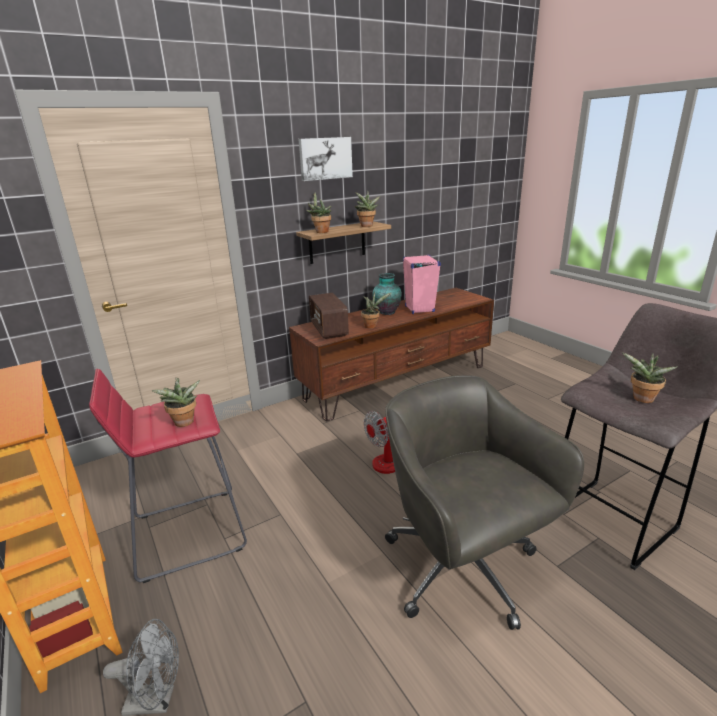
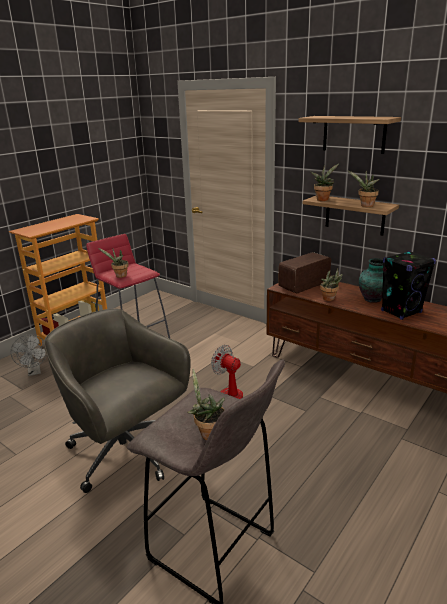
camera: 70 degrees right, 0 degrees up
picture [298,137,353,181] -> shelf [298,116,401,154]
grey office chair [385,375,584,630] -> grey office chair turned 90 degrees counterclockwise [44,309,191,493]
pink speaker [403,255,441,314] -> black speaker [381,251,436,320]

